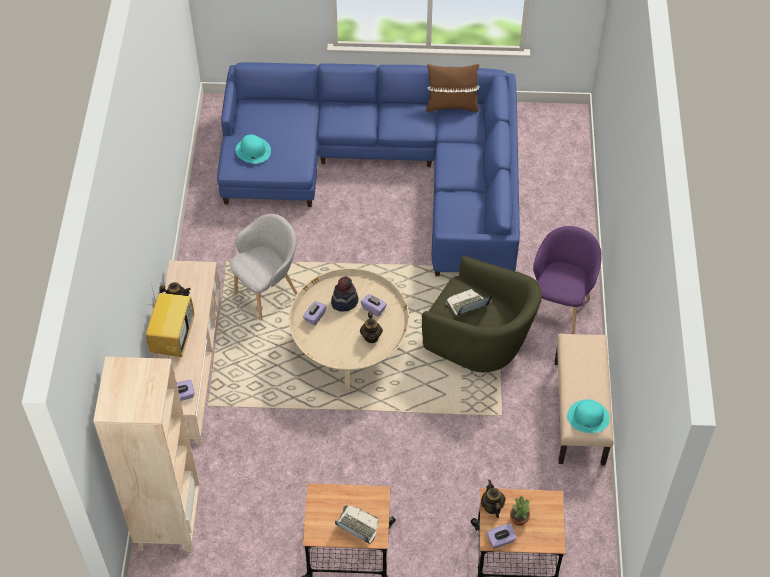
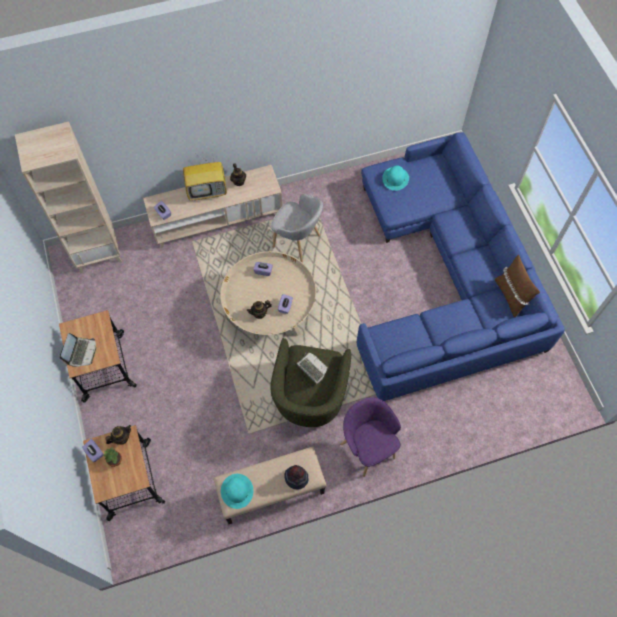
camera: 70 degrees right, 10 degrees up
hat [331,276,358,311] -> hat moved to [284,465,308,490]
purple armchair [533,226,602,334] -> purple armchair turned 120 degrees counterclockwise [340,398,401,477]

